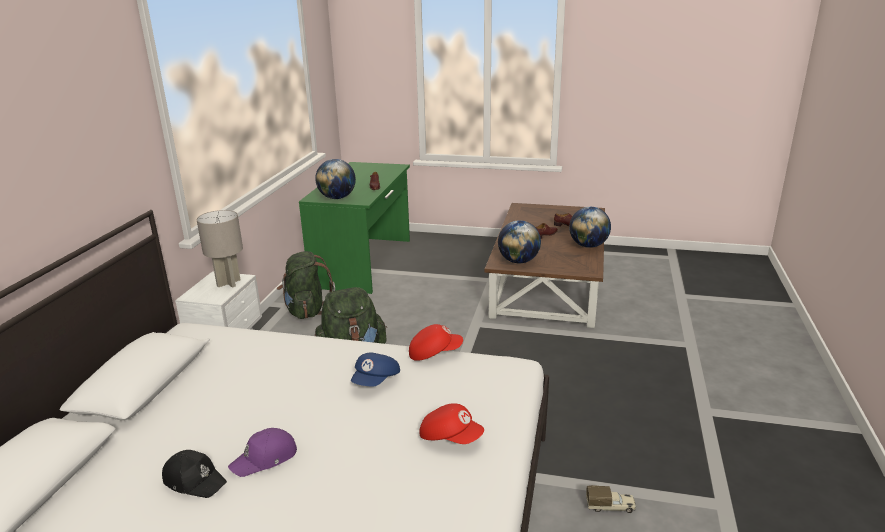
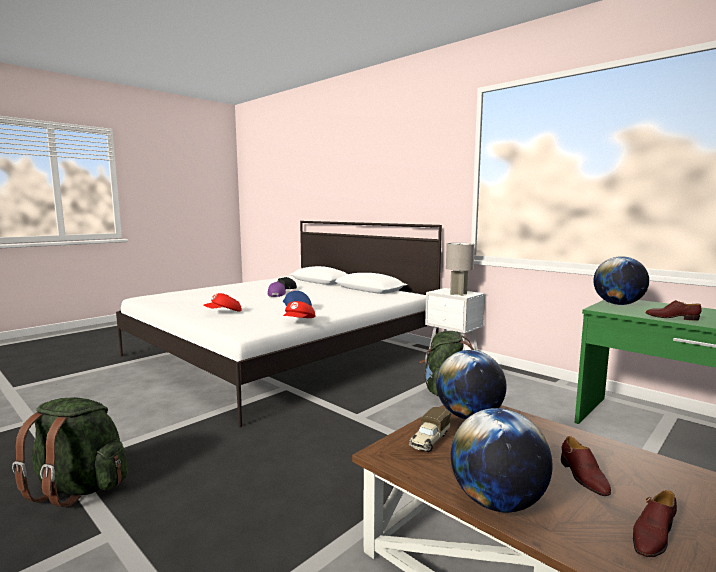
camera: 120 degrees right, 15 degrees down
green backpack [277,251,335,319] -> green backpack moved to [12,397,128,507]
toy truck [586,485,636,513] -> toy truck moved to [409,407,451,452]

